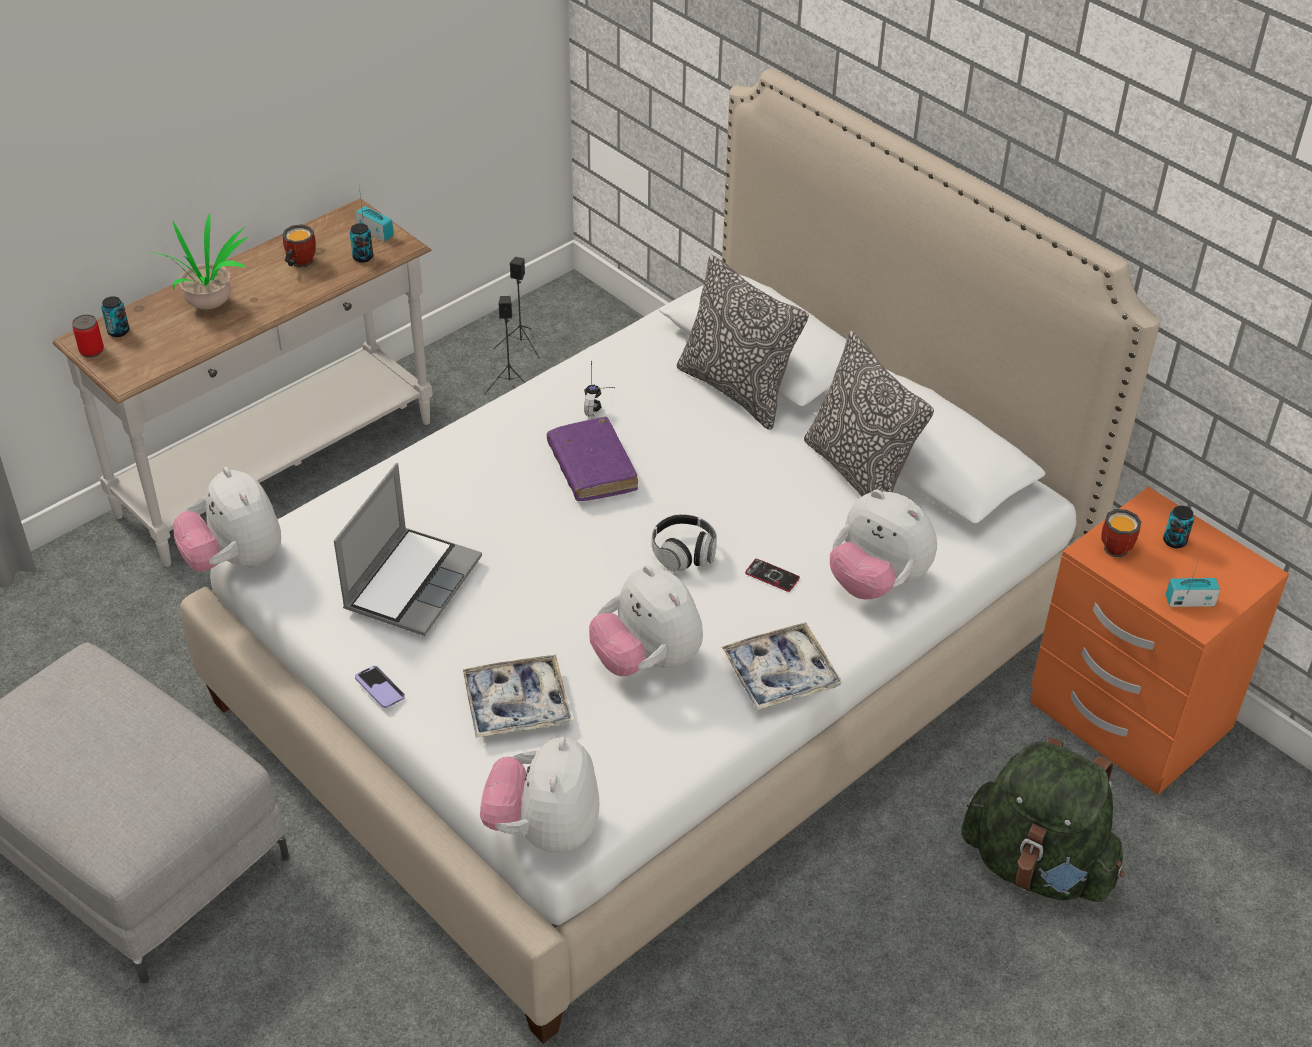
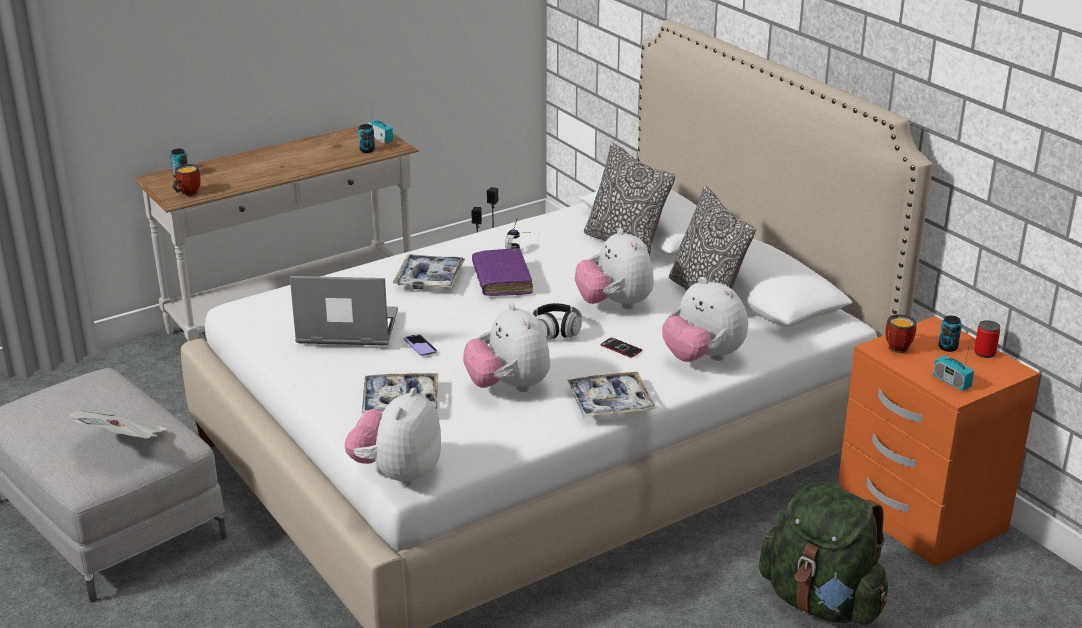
camera: 10 degrees right, 15 degrees down
can [72,315,104,358] -> can moved to [974,320,1000,358]
potted plant [151,213,248,309] -> none
plush toy [173,467,281,572] -> plush toy moved to [575,228,654,309]
mug [282,224,316,268] -> mug moved to [173,164,201,196]
laptop [334,463,482,636] -> laptop turned 120 degrees counterclockwise [290,276,398,346]
phone [355,666,405,708] -> phone moved to [404,334,437,356]
radio [1166,561,1220,607] -> radio turned 135 degrees counterclockwise [933,335,974,391]
none -> newspaper [69,410,167,439]
none -> tray [393,254,465,289]

